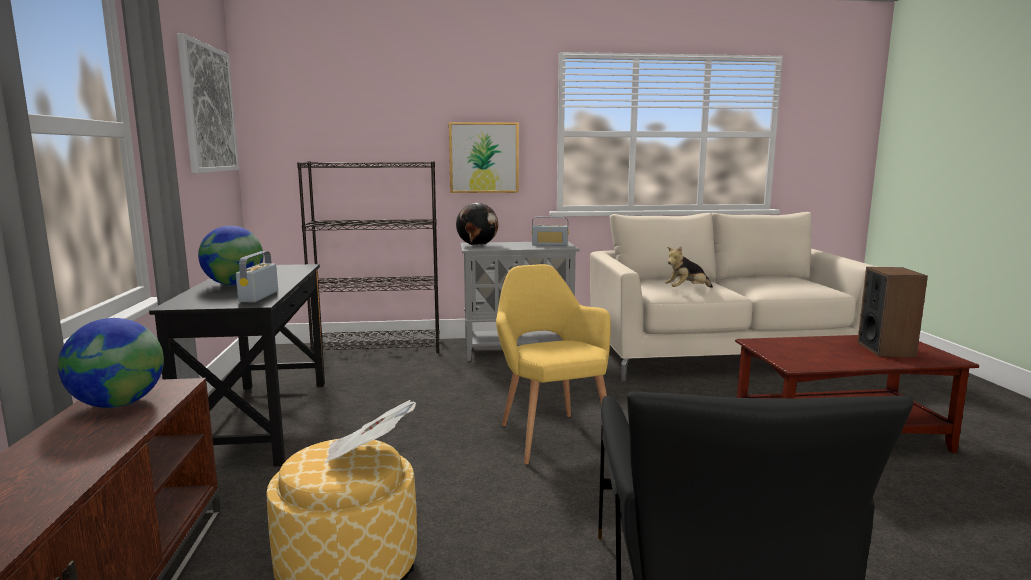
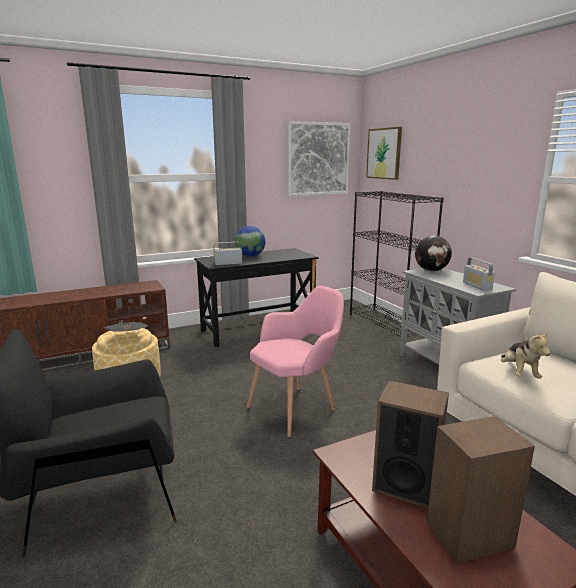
camera: 70 degrees right, 5 degrees up
globe [58,318,164,408] -> none
picture [449,122,519,193] -> picture moved to [366,127,402,180]
yellow armchair [496,264,611,465] -> pink armchair [247,286,344,437]
plush toy [665,246,713,288] -> plush toy turned 135 degrees counterclockwise [501,332,550,379]
none -> speaker [372,380,449,508]

